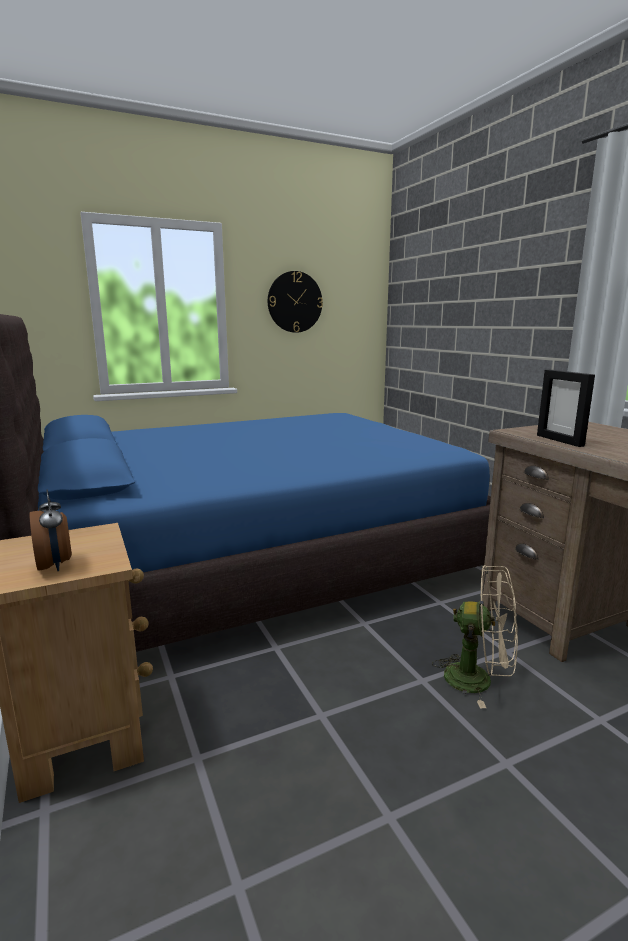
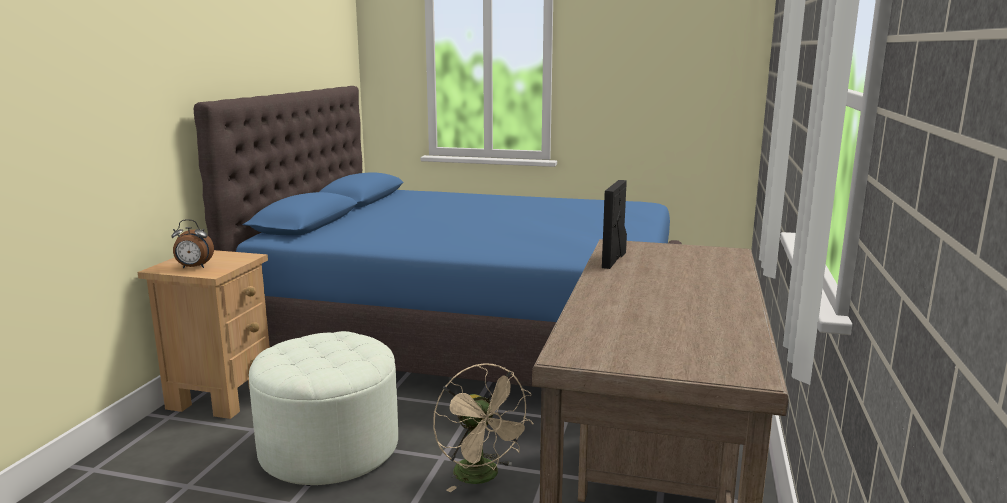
camera: 40 degrees right, 0 degrees up
alarm clock [29,489,72,571] -> alarm clock turned 75 degrees clockwise [171,219,214,268]
wall clock [268,271,323,333] -> none
none -> white ottoman [249,331,398,486]

